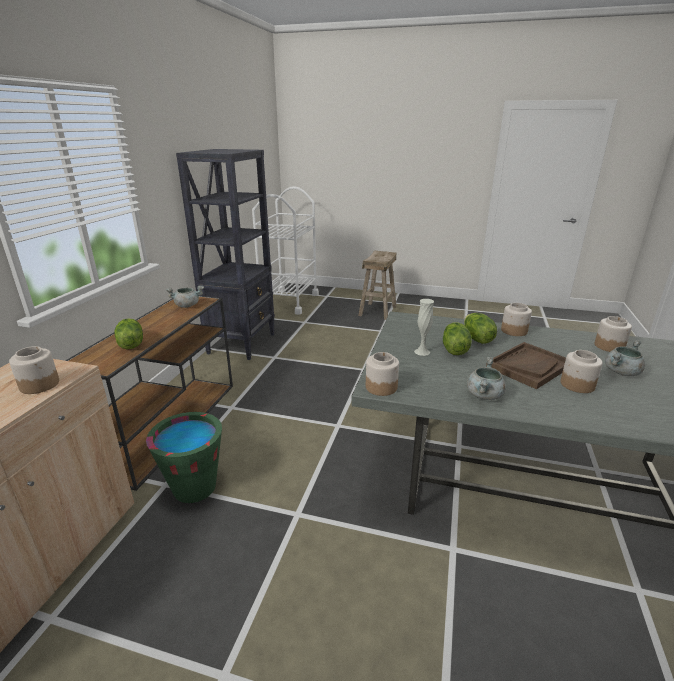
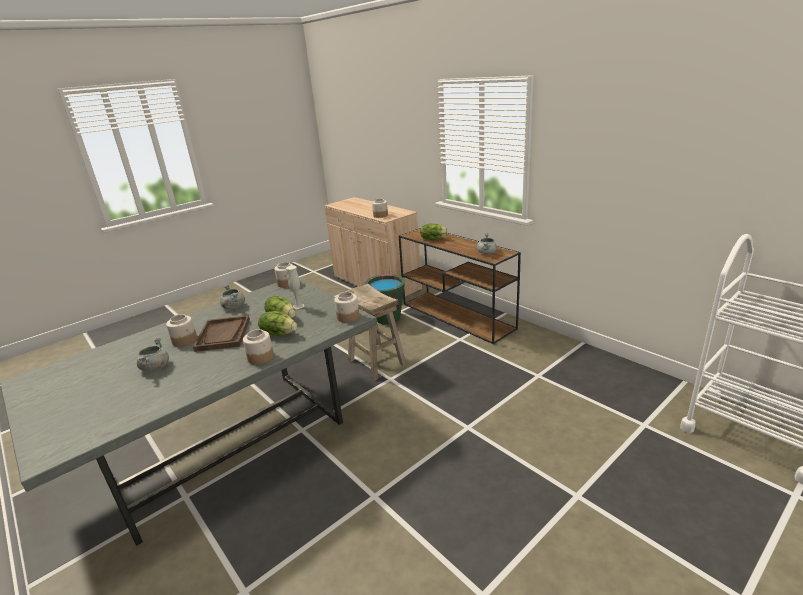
camera: 125 degrees right, 0 degrees up
black bookcase [176,149,275,360] -> none
beige stool [358,251,396,320] -> beige stool moved to [346,284,407,381]
jar [594,316,632,352] -> jar moved to [334,292,359,322]

